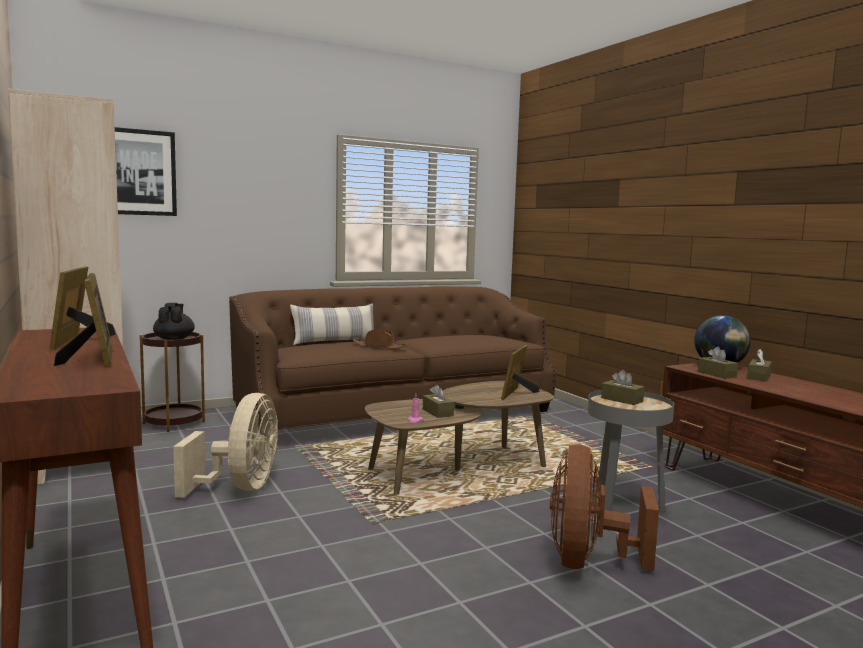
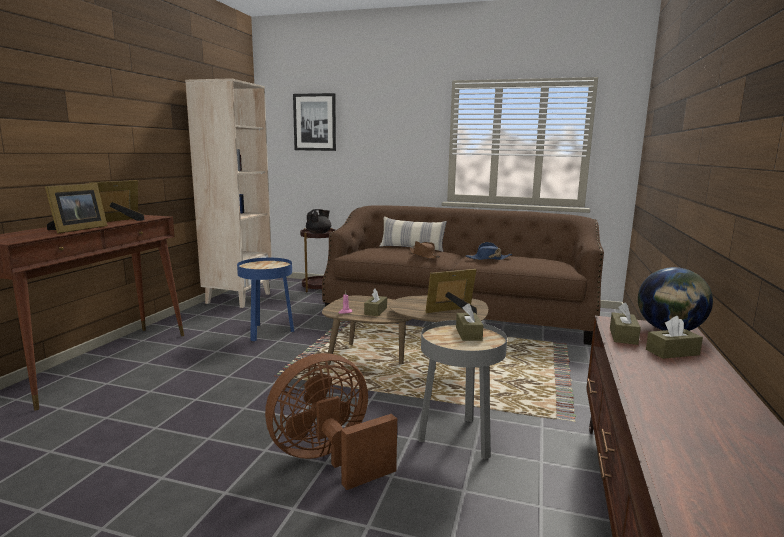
camera: 45 degrees right, 5 degrees up
beige fan [173,393,278,498] -> blue side table [237,258,294,341]
none -> blue hat [465,242,512,260]

